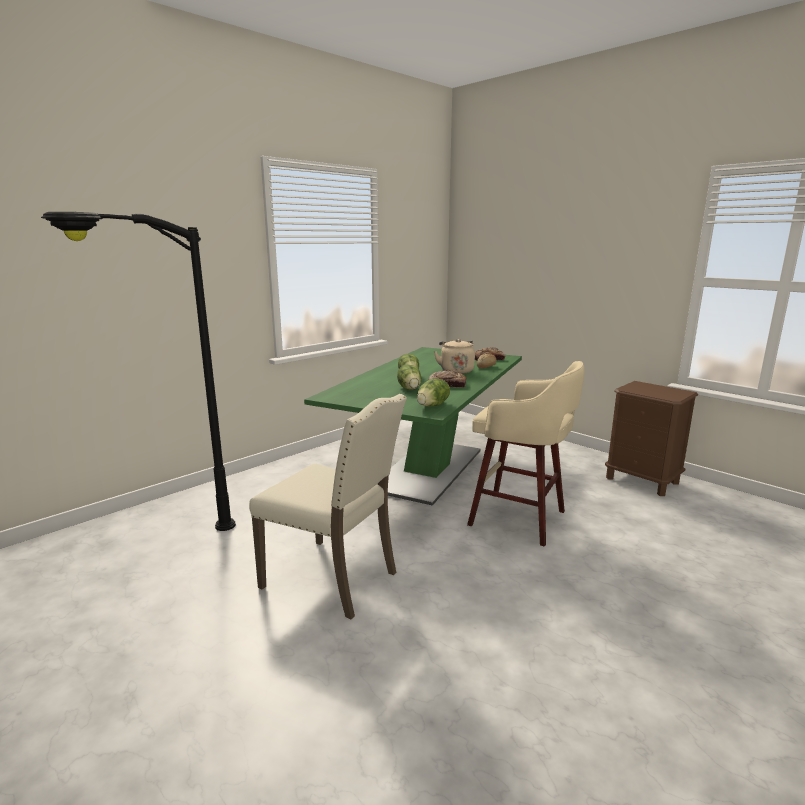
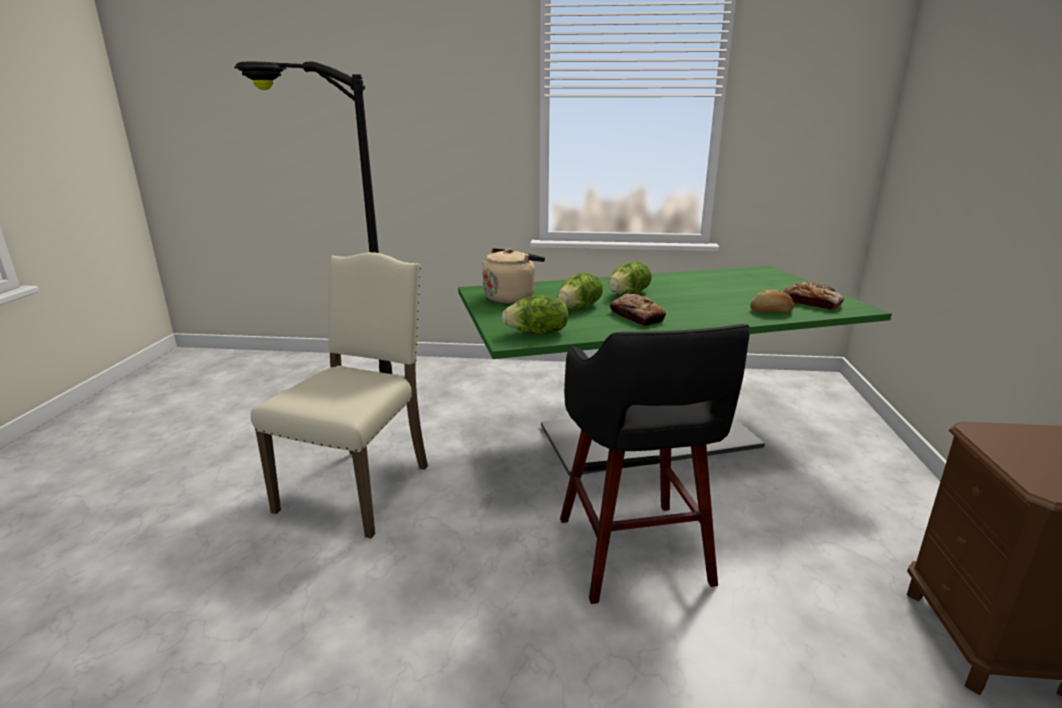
camera: 50 degrees right, 5 degrees up
beige chair [249,394,407,620] -> beige chair turned 150 degrees counterclockwise [251,252,428,538]
beige kettle [434,339,475,374] -> beige kettle moved to [482,248,545,303]
beige stool [467,361,585,547] -> black stool [560,324,750,604]

